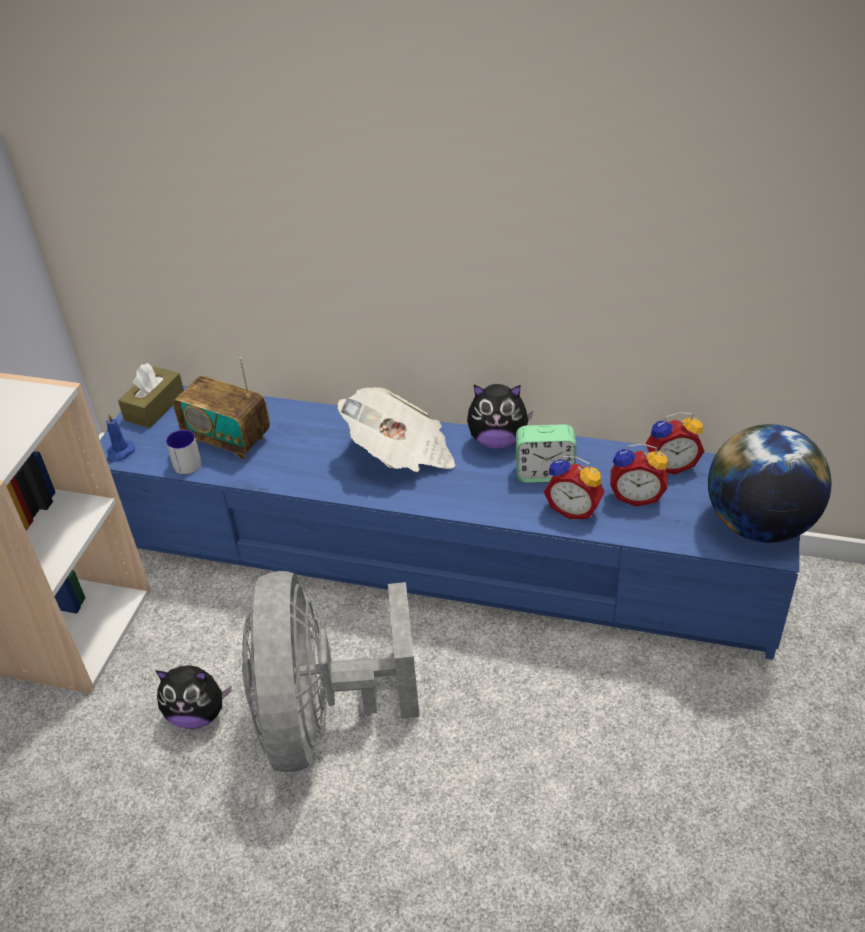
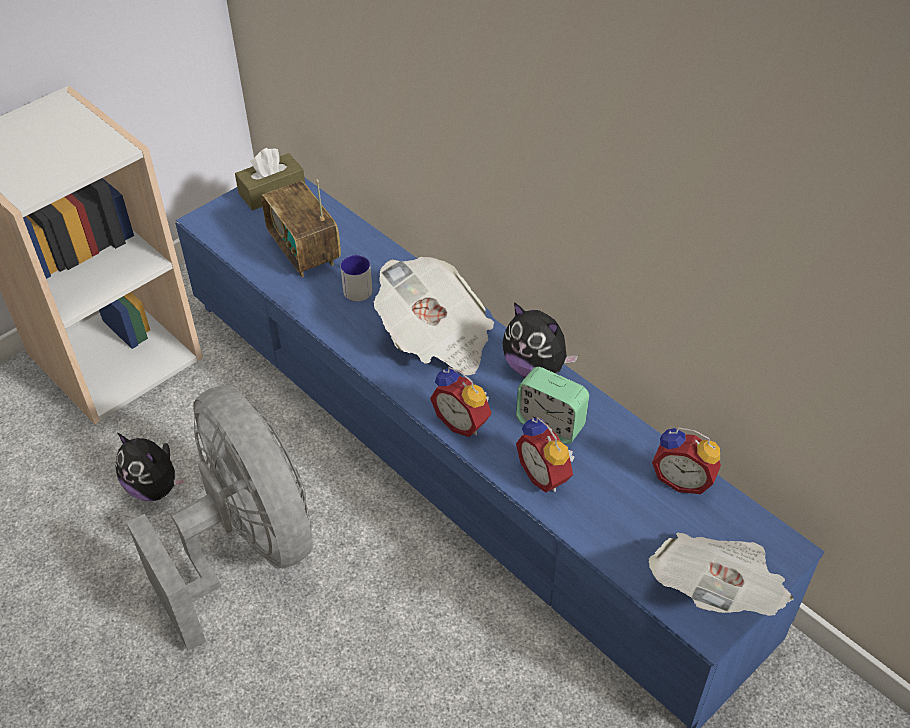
camera: 30 degrees right, 5 degrees up
blue candle [106,413,135,462] -> none
mug [166,430,202,475] -> mug moved to [340,255,373,302]
grey fan [242,571,420,772] -> grey fan turned 120 degrees clockwise [127,385,313,651]
alarm clock [610,443,668,507] -> alarm clock moved to [430,367,492,437]
globe [708,424,831,543] -> newspaper [649,533,793,616]

